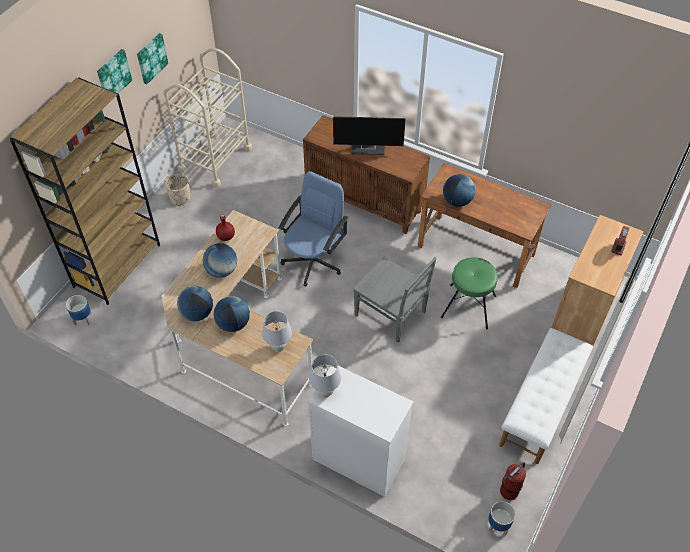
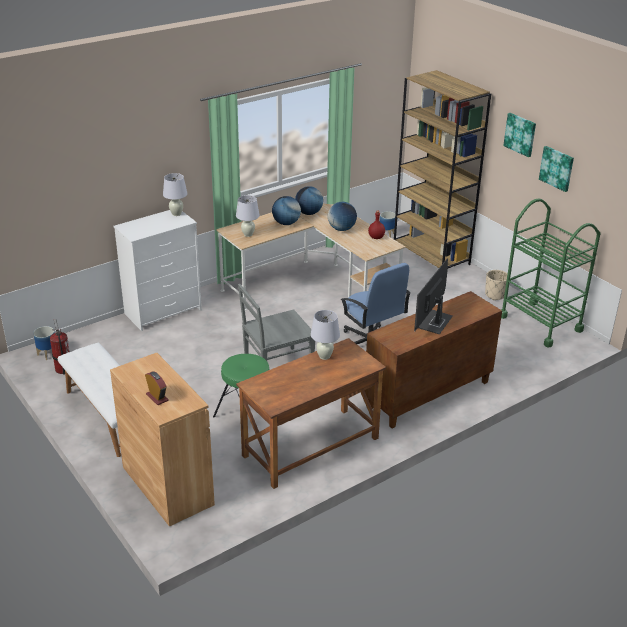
camera: 115 degrees right, 20 degrees down
beige cart [164,48,252,188] -> green cart [501,198,600,348]
globe [443,174,475,207] -> white table lamp [311,310,340,360]

